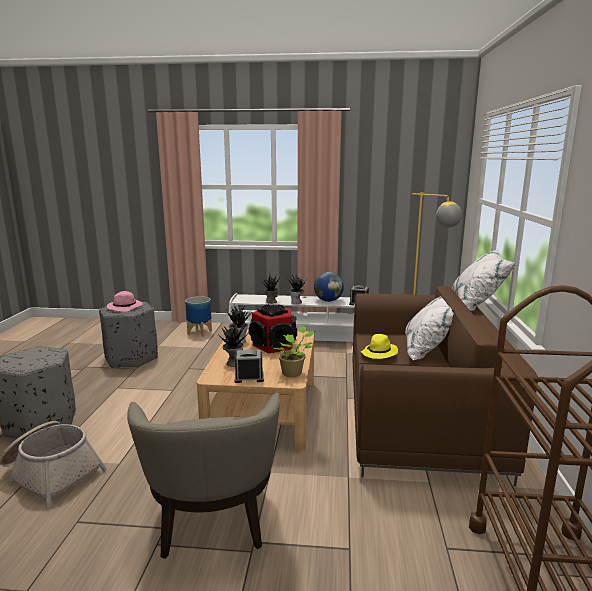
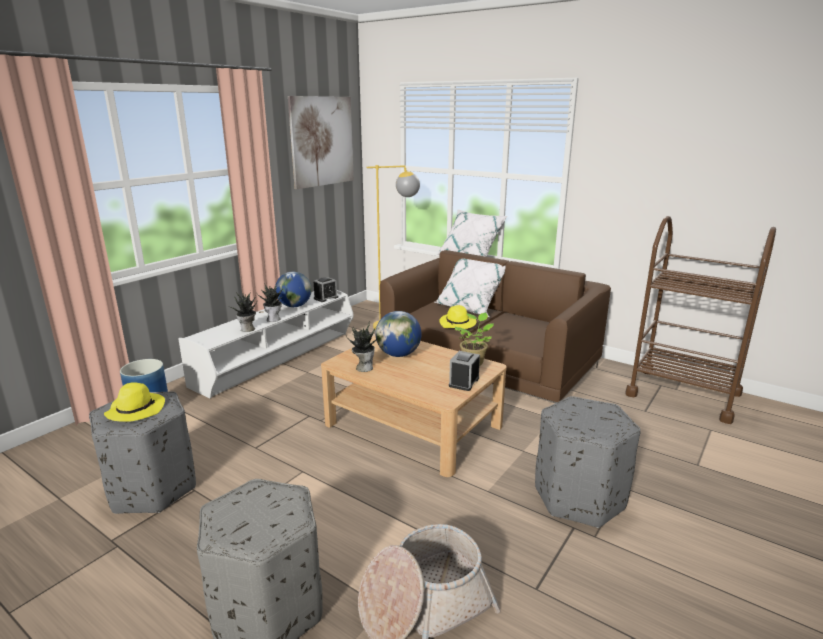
camera: 60 degrees left, 5 degrees up
pink hat [107,291,142,312] -> yellow hat [104,382,165,422]
beige armchair [127,393,280,559] -> grey ottoman [535,396,641,528]
potted plant [218,320,249,367] -> none
speaker [249,305,297,353] -> globe [375,311,422,357]
none -> picture [288,96,354,189]

